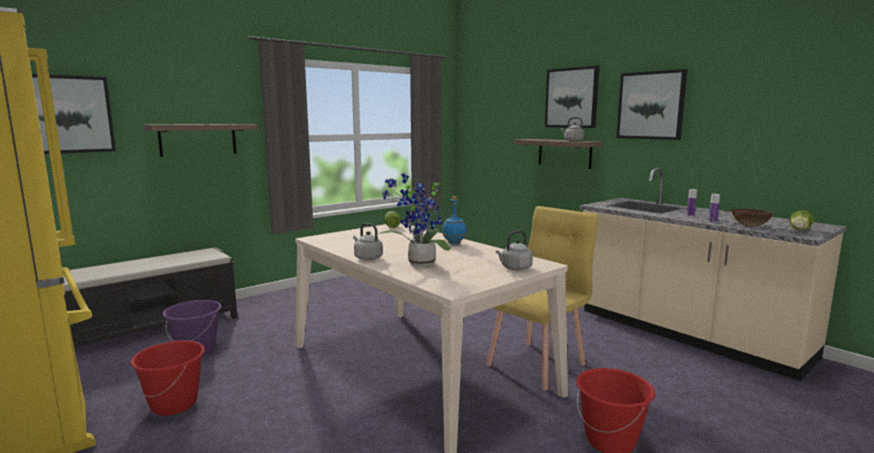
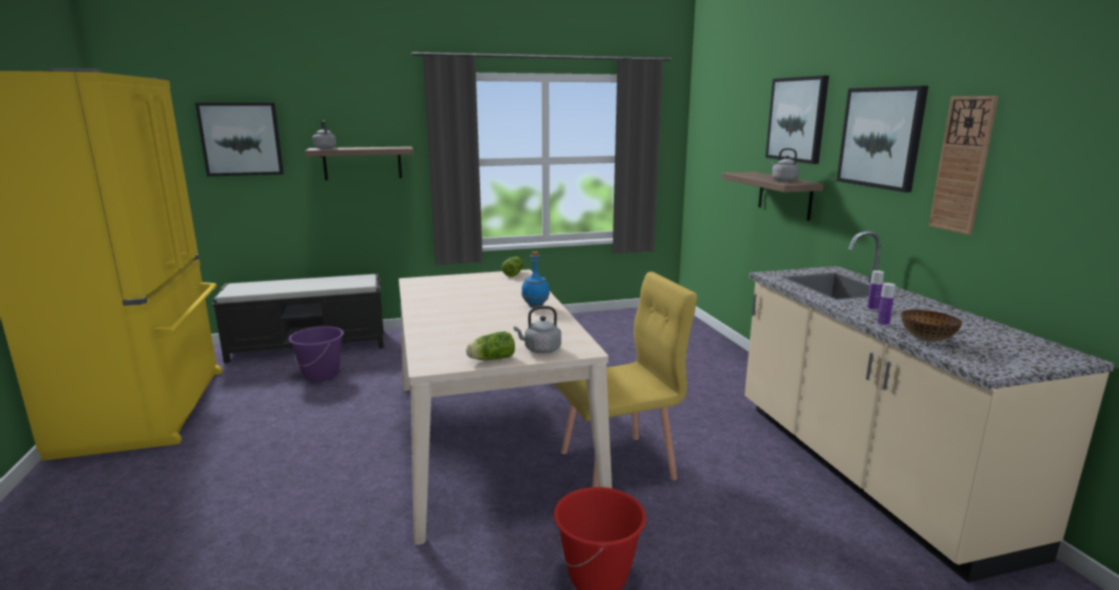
camera: 25 degrees right, 5 degrees up
red bucket [131,341,205,416] -> none
grey kettle [353,223,383,260] -> grey kettle moved to [312,120,336,149]
potted plant [379,173,451,266] -> none
lettuce [790,210,814,230] -> lettuce moved to [466,332,515,360]
none -> wall clock [929,96,998,235]

